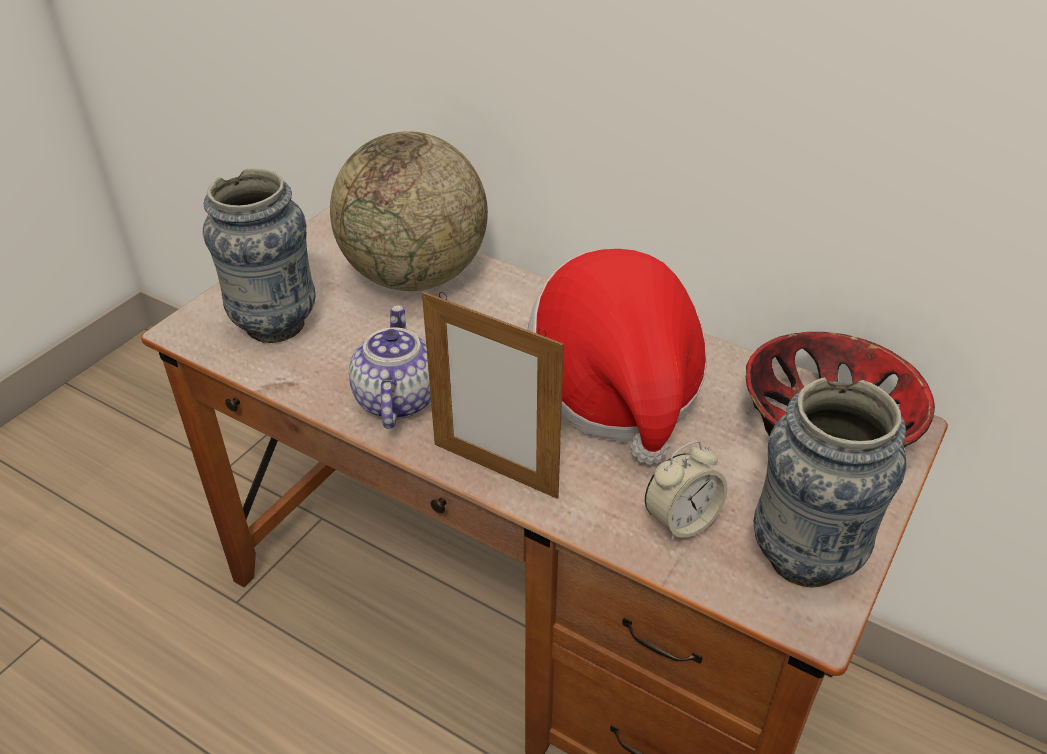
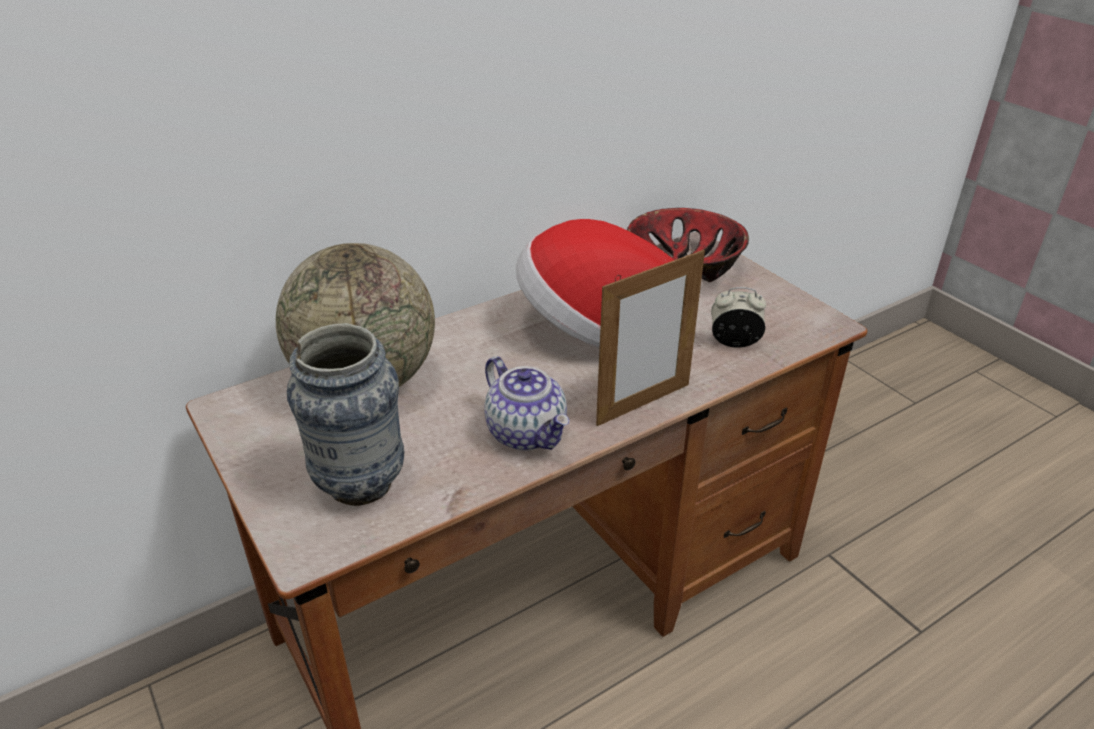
camera: 65 degrees left, 5 degrees down
teapot [349,305,431,428] -> teapot turned 150 degrees counterclockwise [484,356,569,451]
alarm clock [645,441,727,542] -> alarm clock turned 75 degrees counterclockwise [711,287,766,348]
vase [754,377,907,588] -> none

